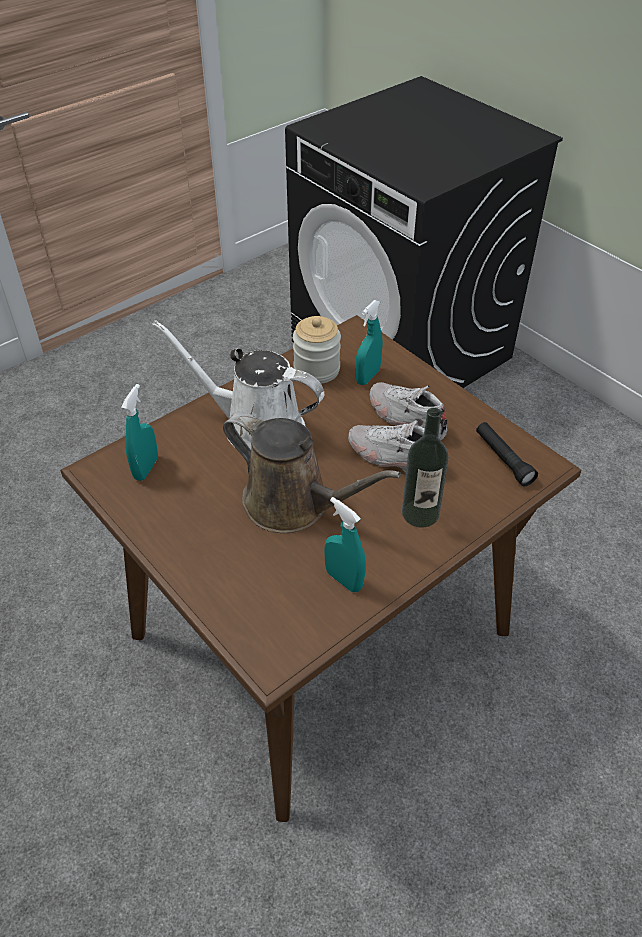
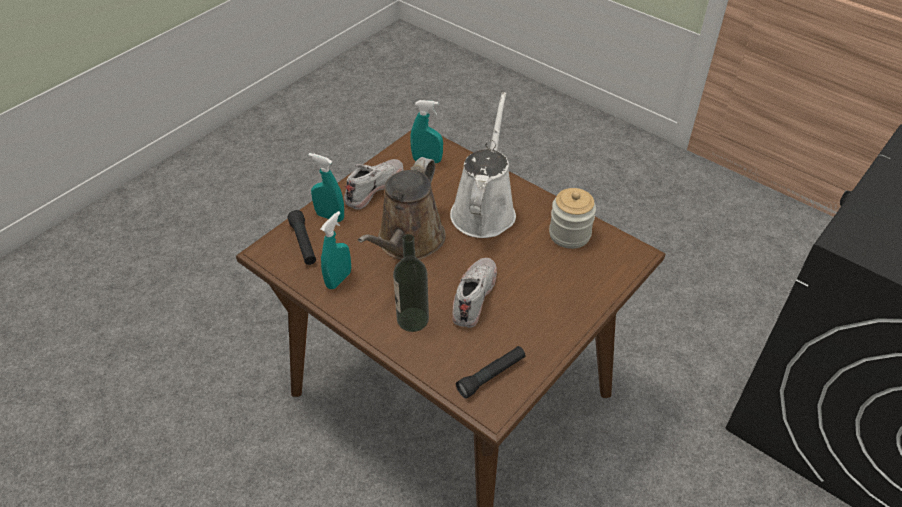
camera: 80 degrees right, 0 degrees up
turquoise spray bottle [355,300,383,385] -> turquoise spray bottle moved to [308,153,344,222]
white shoe [370,382,448,440] -> white shoe moved to [344,159,403,210]
none -> black flashlight [288,210,316,265]

